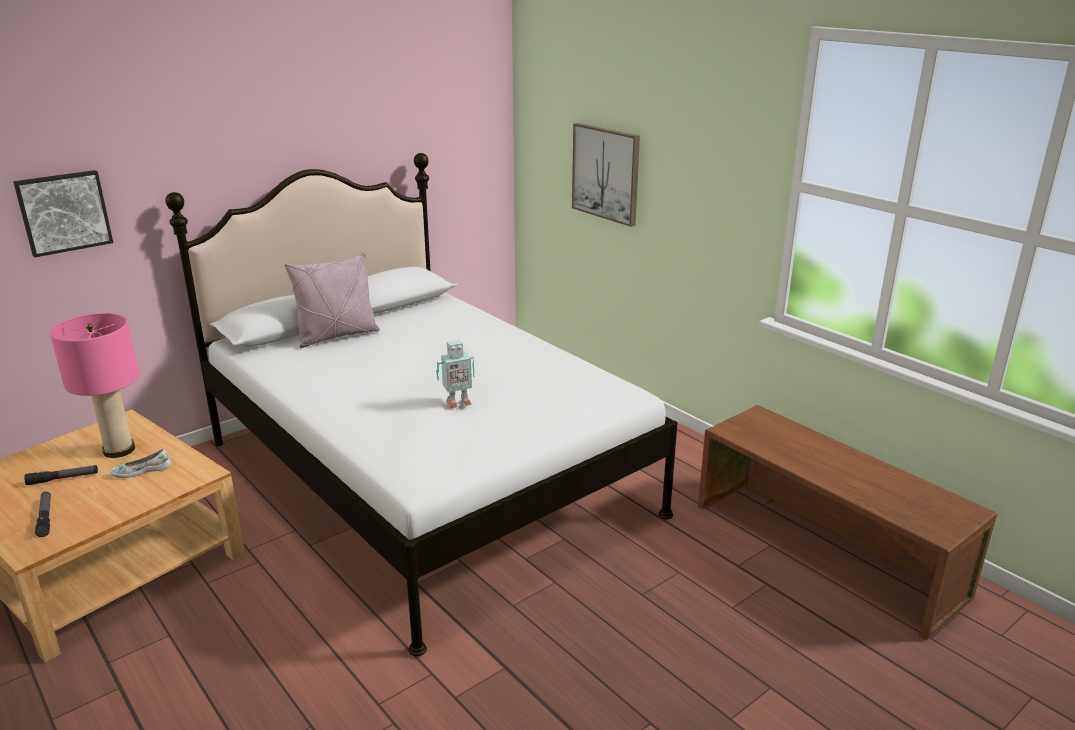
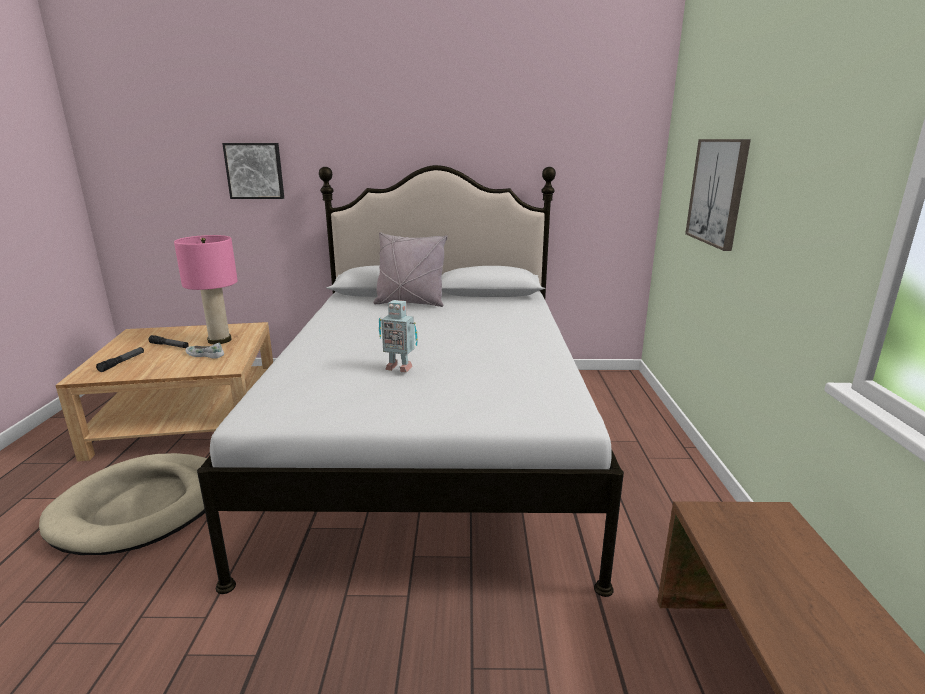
camera: 40 degrees right, 5 degrees down
none -> beige dog bed [39,453,207,555]

